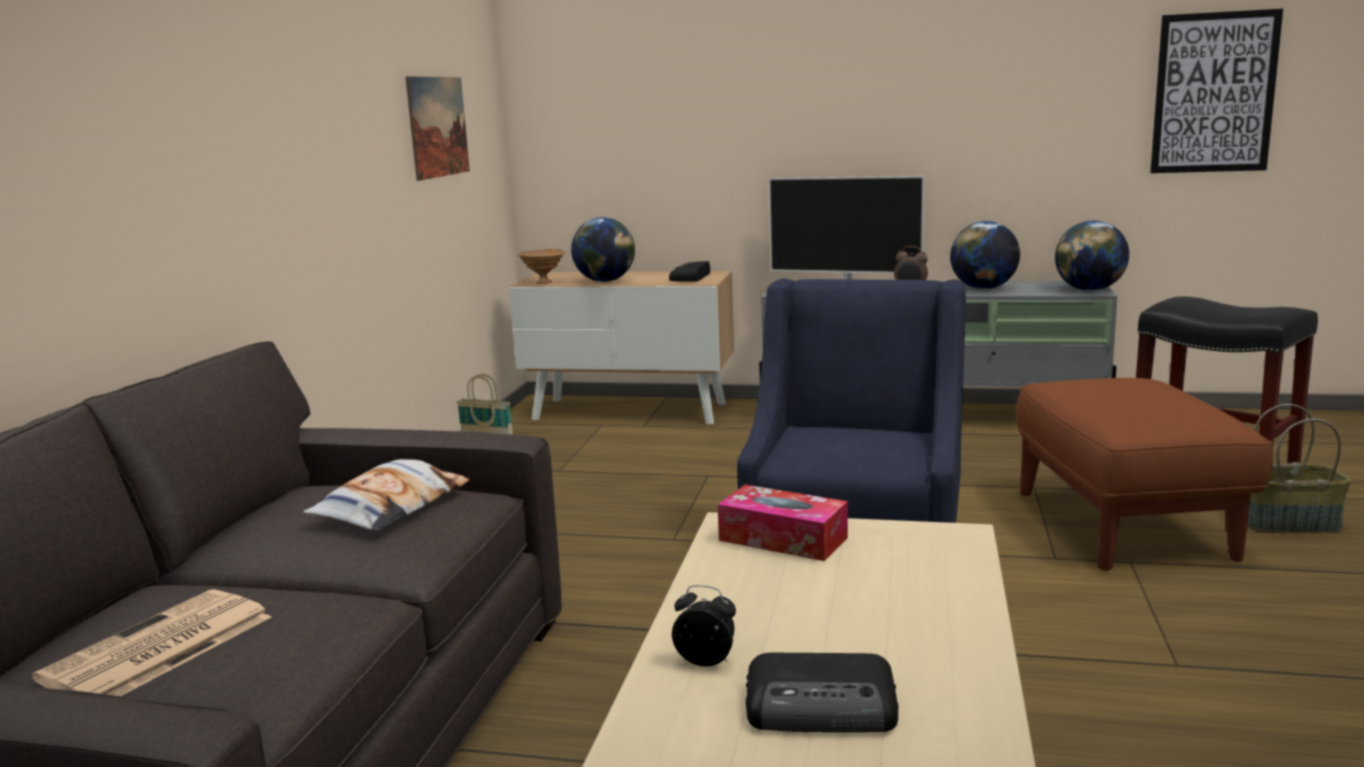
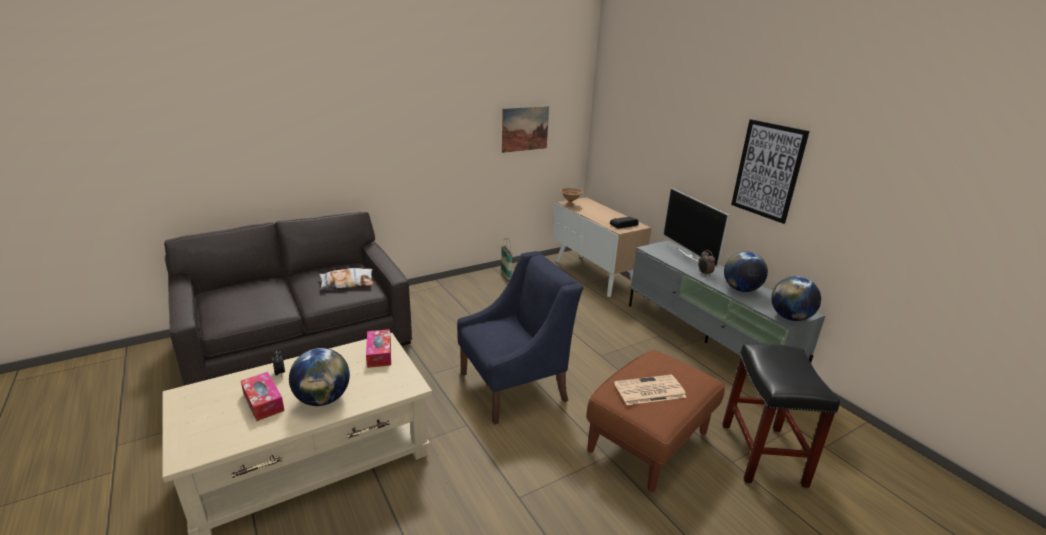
camera: 45 degrees right, 10 degrees up
newspaper [32,589,271,696] -> newspaper moved to [614,375,687,405]
globe [571,217,635,282] -> globe moved to [289,348,350,406]
radio [746,653,899,733] -> tissue box [241,372,285,421]
picture [1150,9,1283,173] -> picture moved to [731,119,810,224]
basket [1247,404,1351,533] -> none

